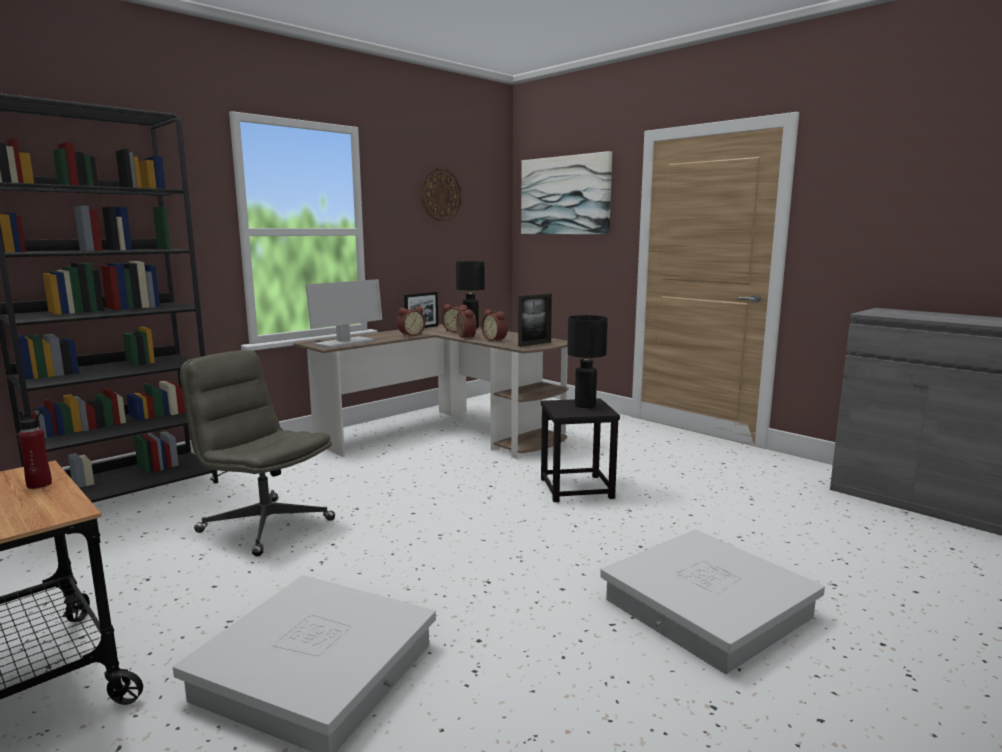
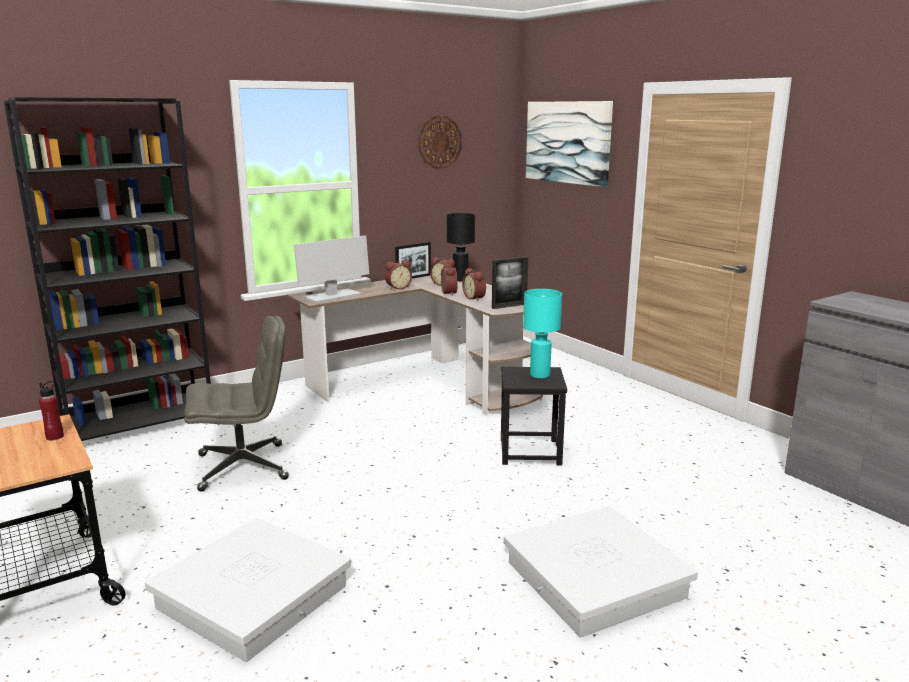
camera: 10 degrees right, 5 degrees up
grey office chair [180,350,335,556] -> grey office chair turned 120 degrees clockwise [184,316,289,492]
black table lamp [567,315,608,408] -> turquoise table lamp [523,289,562,379]

